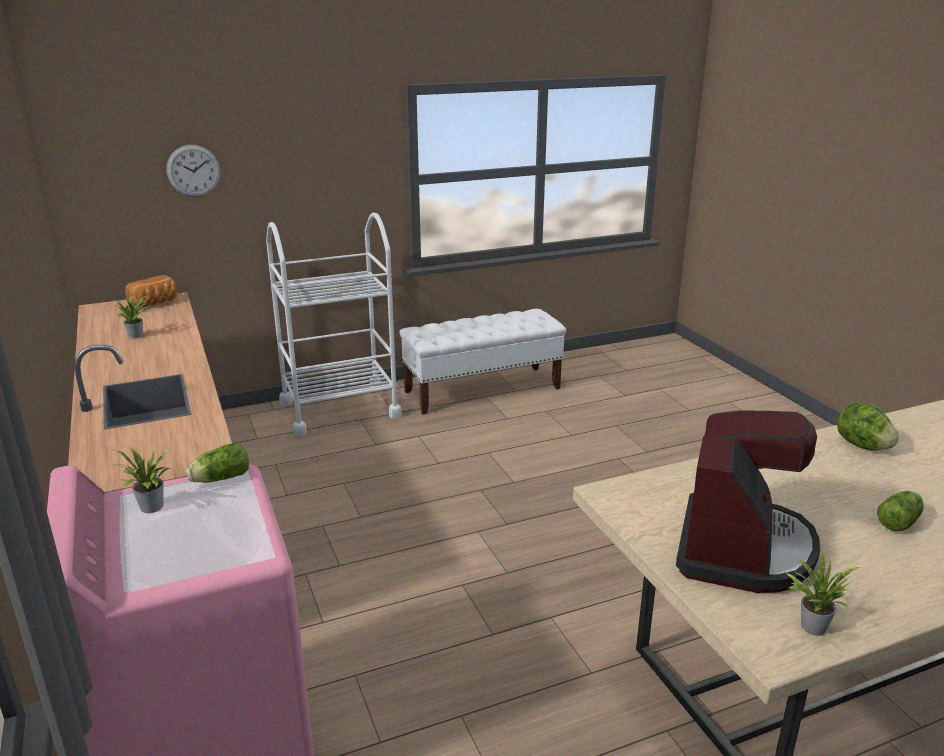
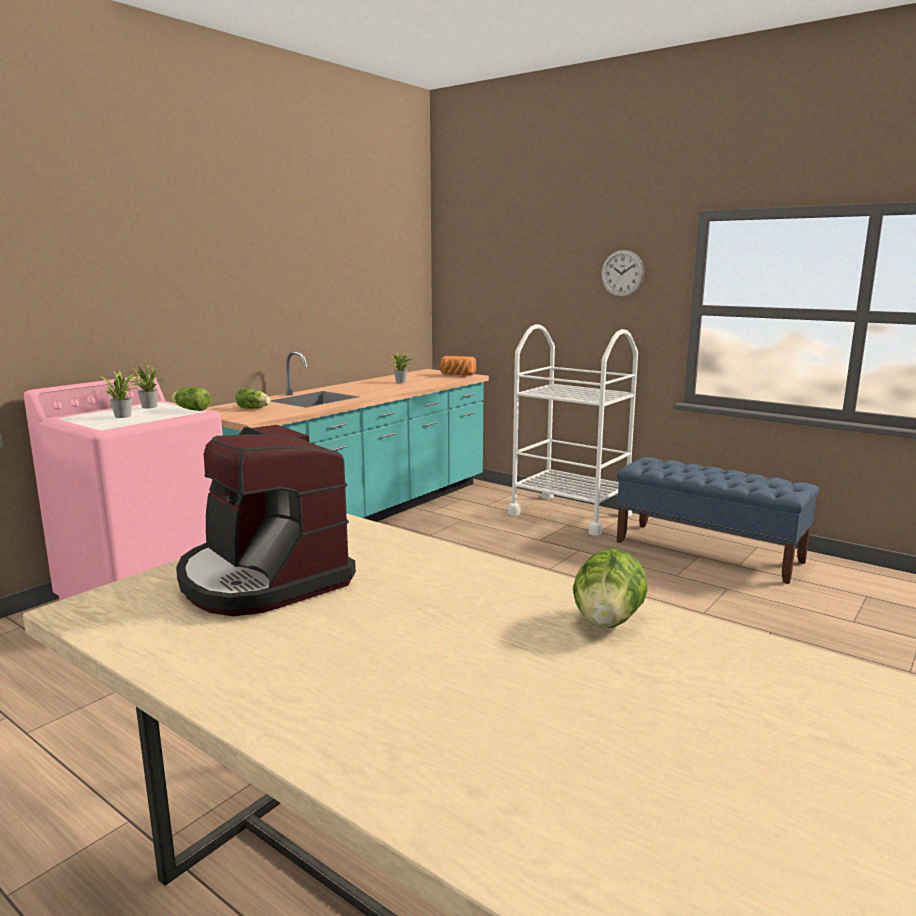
camera: 60 degrees right, 10 degrees down
wall clock [166,145,220,197] -> wall clock moved to [601,250,644,297]
white bench [399,309,566,415] -> blue bench [617,457,819,584]
coffee machine [676,410,820,593] -> coffee machine turned 60 degrees clockwise [176,425,356,616]
potted plant [785,552,860,636] -> potted plant moved to [100,371,140,418]
lettuce [877,491,924,531] -> lettuce moved to [235,389,271,409]

